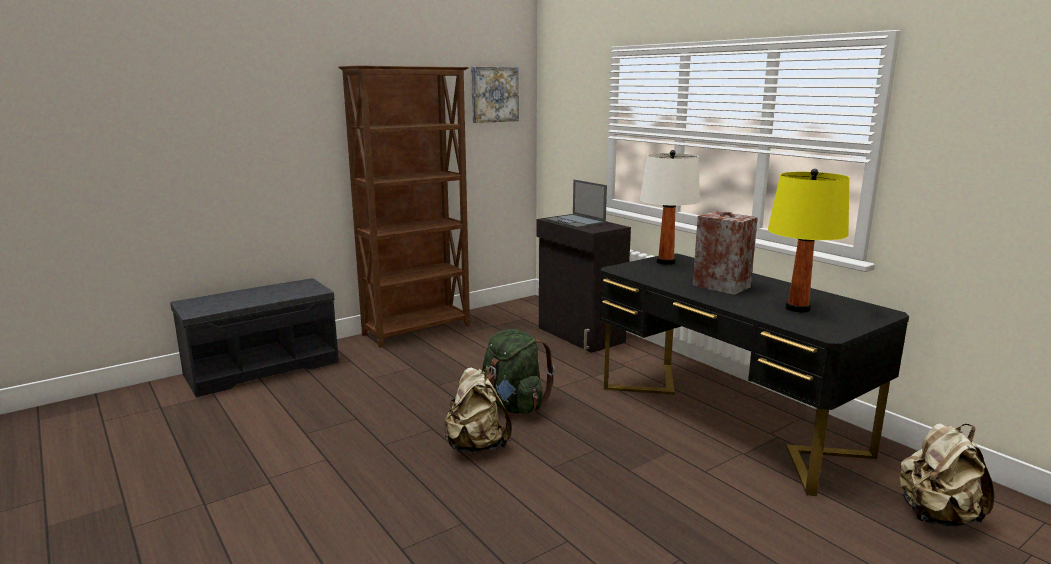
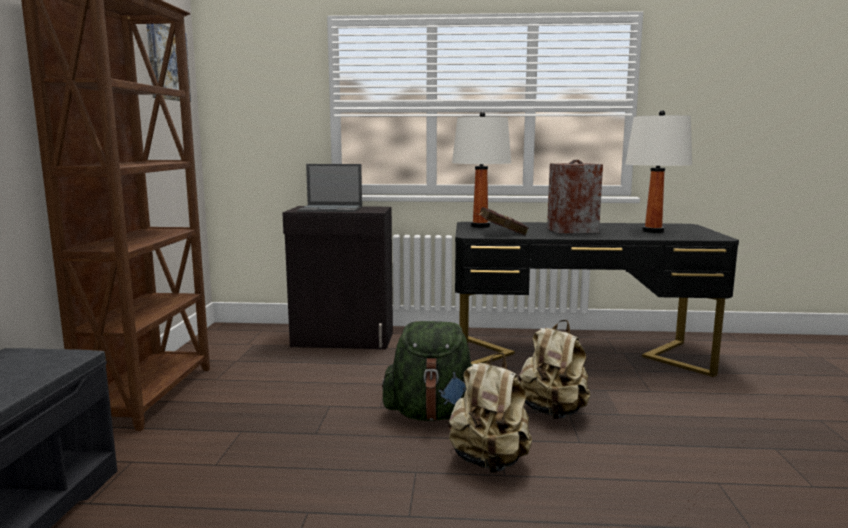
camera: 50 degrees left, 5 degrees down
yellow table lamp [768,169,849,312] -> white table lamp [625,110,692,233]
beige backpack [899,423,994,527] -> beige backpack moved to [518,320,590,419]
none -> red book [475,207,529,235]

